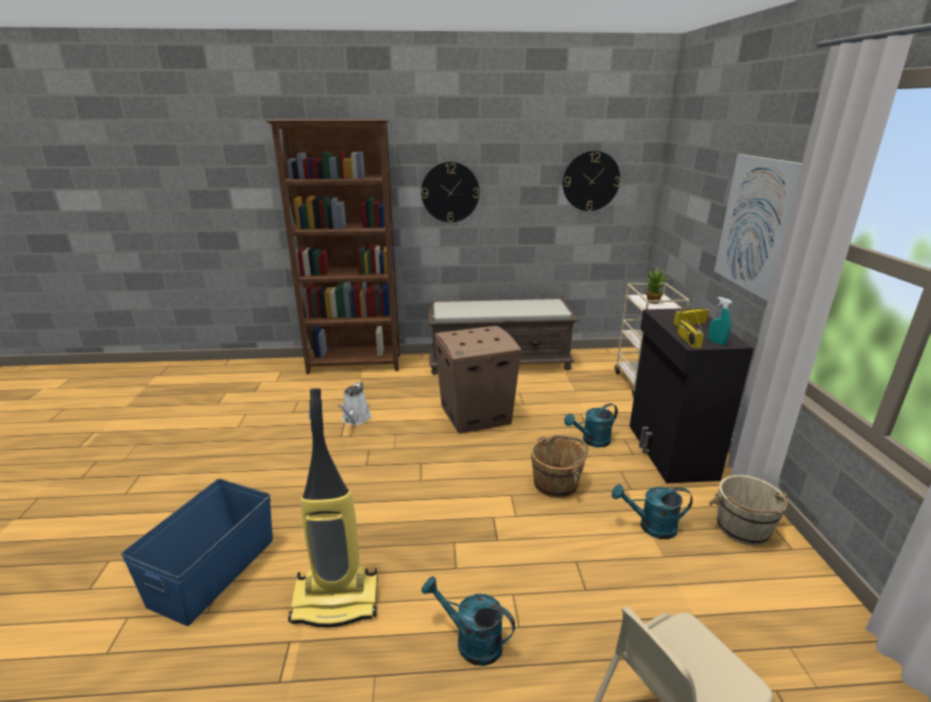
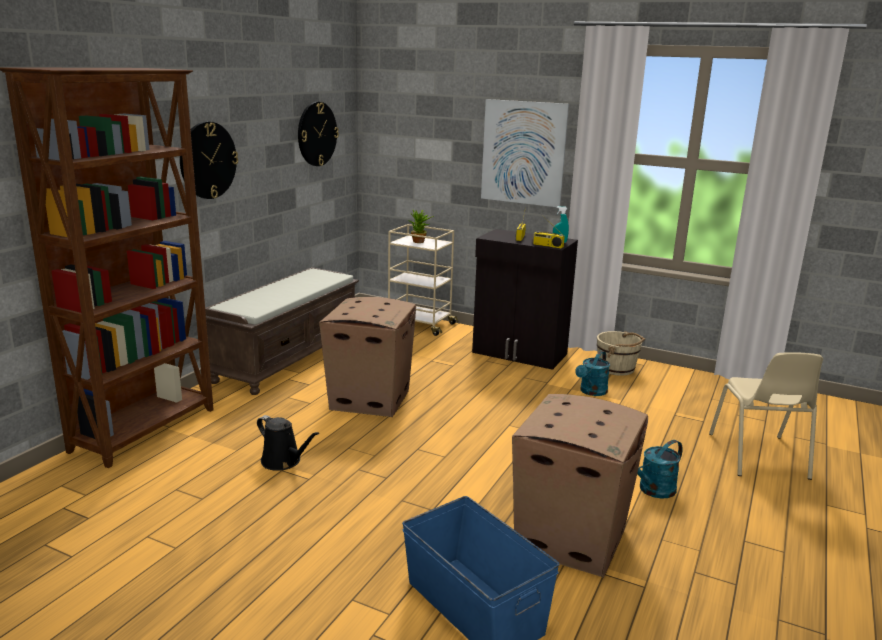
camera: 60 degrees left, 5 degrees down
vacuum cleaner [288,388,378,628] -> cardboard box [512,394,648,577]
white watering can [338,382,372,425] -> black watering can [257,415,319,471]
brown bucket [531,435,588,498] -> none
turquoise watering can [564,403,618,447] -> none

